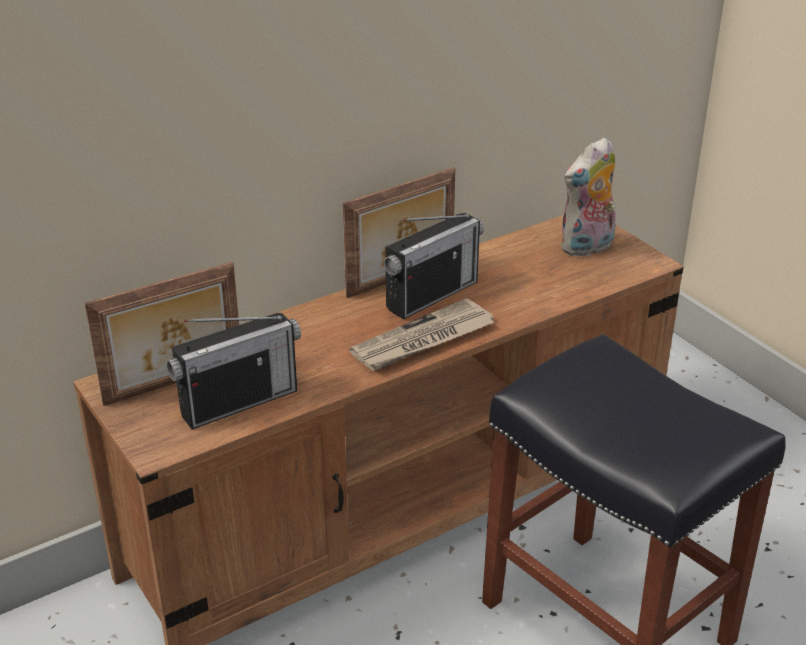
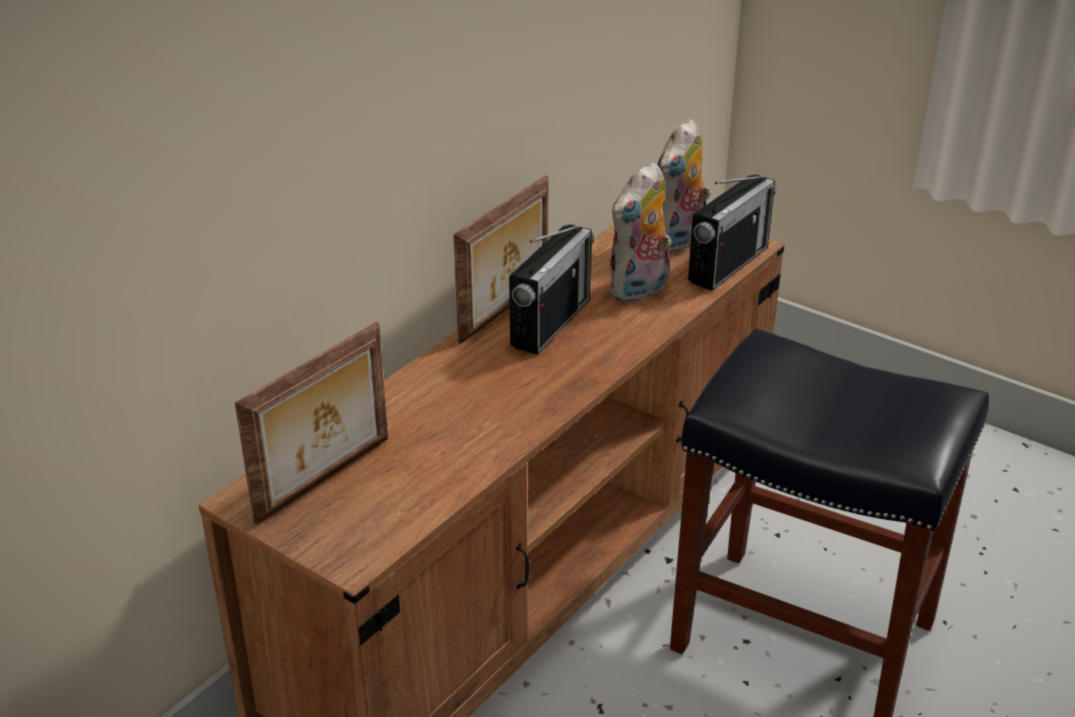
camera: 20 degrees left, 0 degrees up
radio [167,313,301,429] -> radio moved to [688,175,777,291]
newspaper [349,298,495,371] -> none
none -> plush toy [608,162,672,303]

